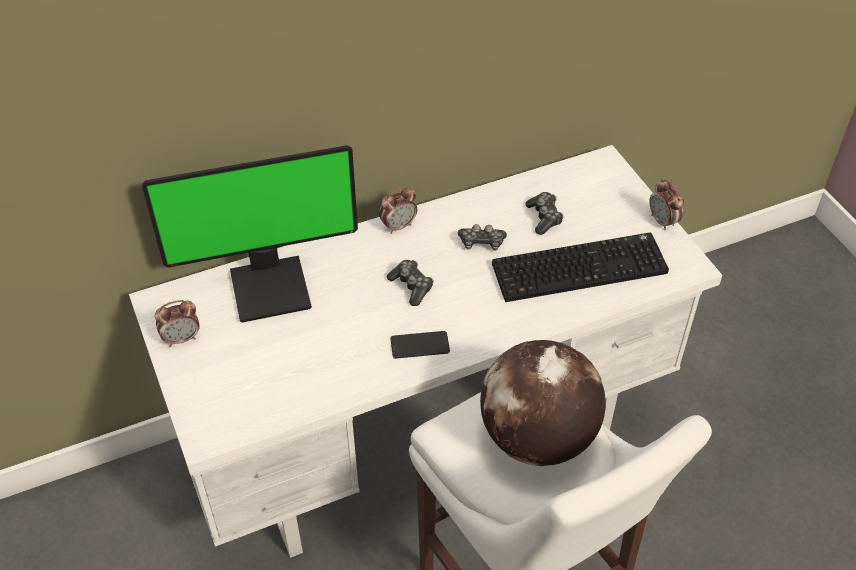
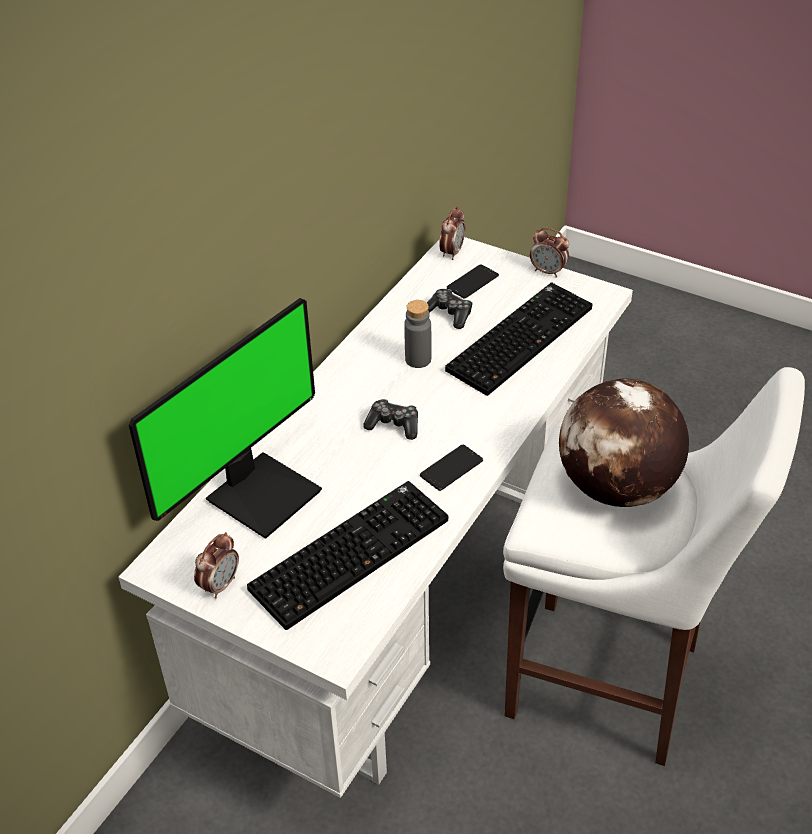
camera: 35 degrees left, 5 degrees down
alarm clock [379,187,417,234] -> alarm clock moved to [439,206,465,260]
game controller [458,224,507,251] -> grey bottle [404,300,431,368]
none -> keyboard [247,481,449,630]
none -> phone [447,264,499,299]

